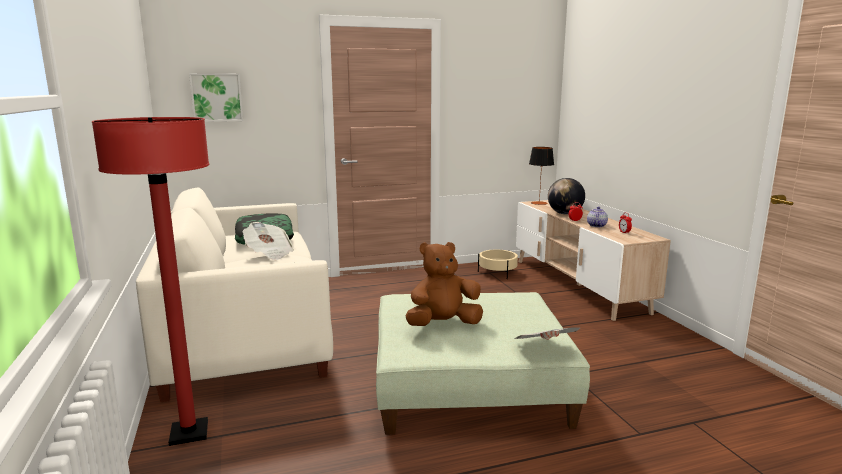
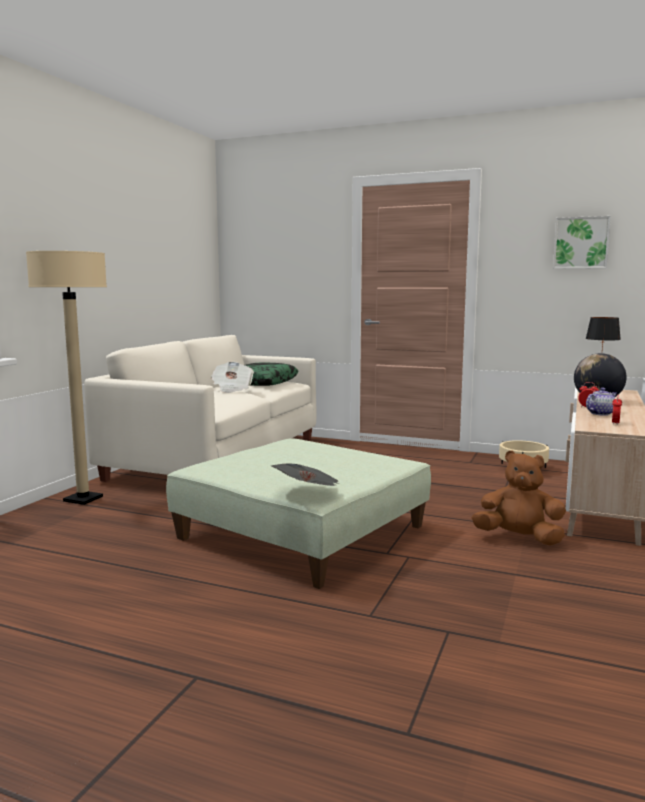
camera: 40 degrees right, 5 degrees down
red floor lamp [92,117,210,446] -> beige floor lamp [26,251,107,505]
picture [189,73,243,122] -> picture moved to [553,216,611,269]
brown plush toy [405,242,483,326] -> brown plush toy moved to [472,450,566,546]

